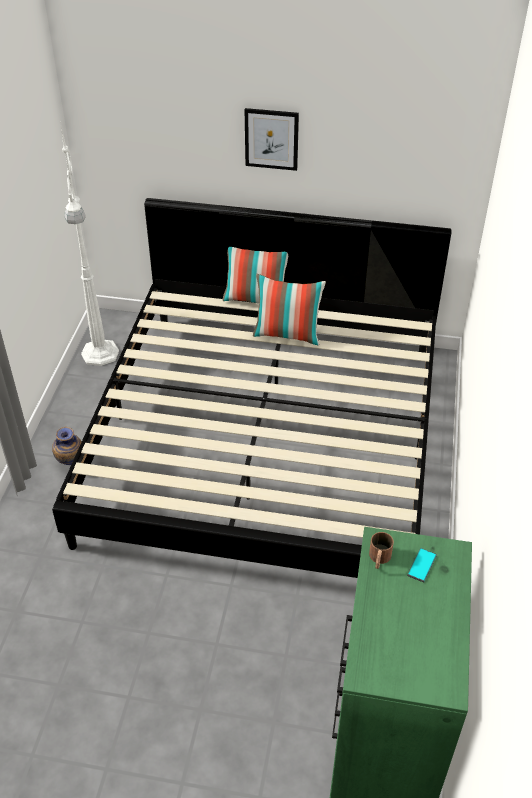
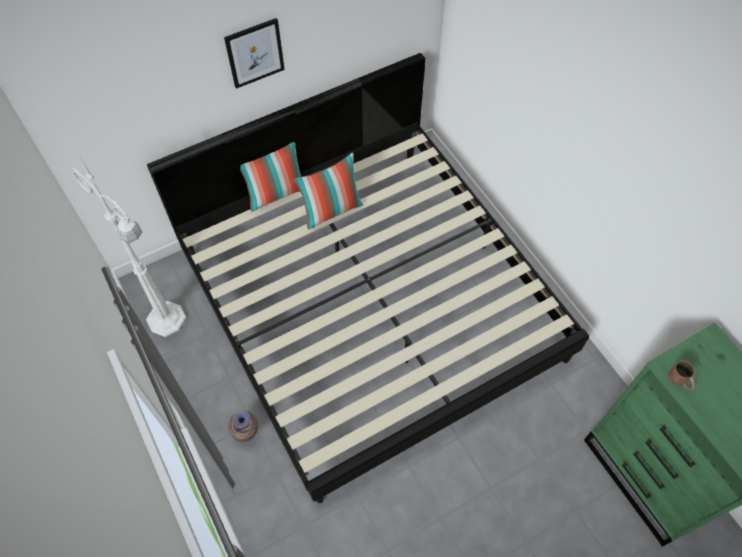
camera: 40 degrees left, 15 degrees up
phone [407,548,437,583] -> none

